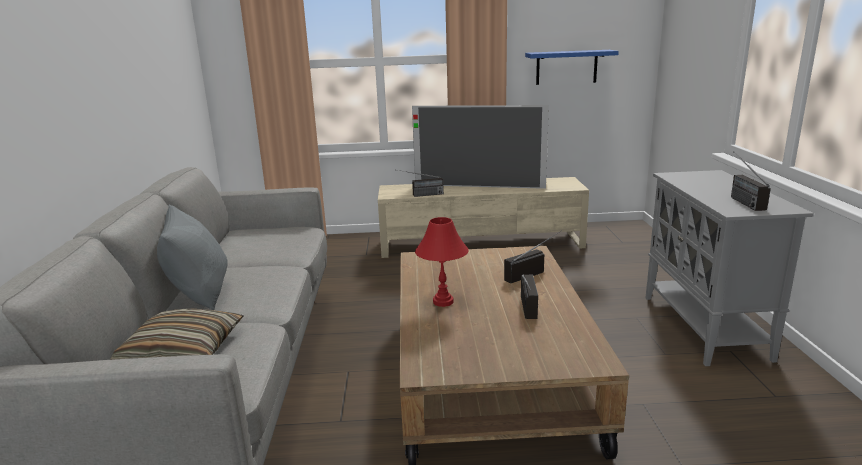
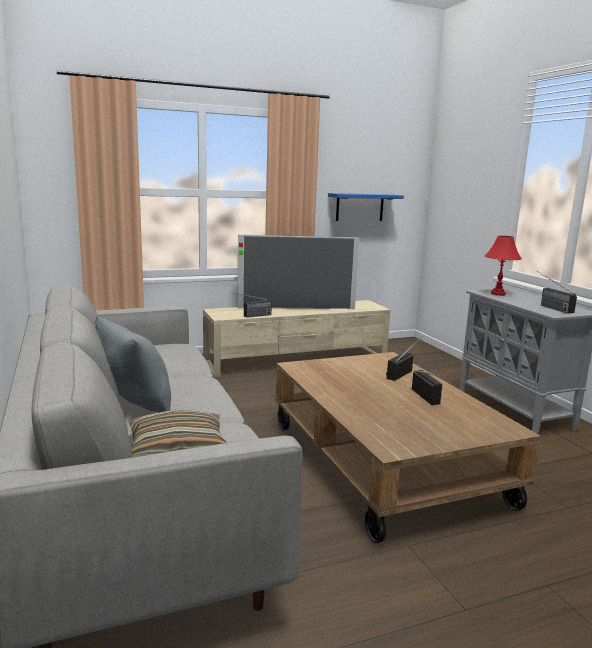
camera: 20 degrees left, 5 degrees down
red table lamp [415,217,469,307] -> red table lamp moved to [485,236,522,296]

